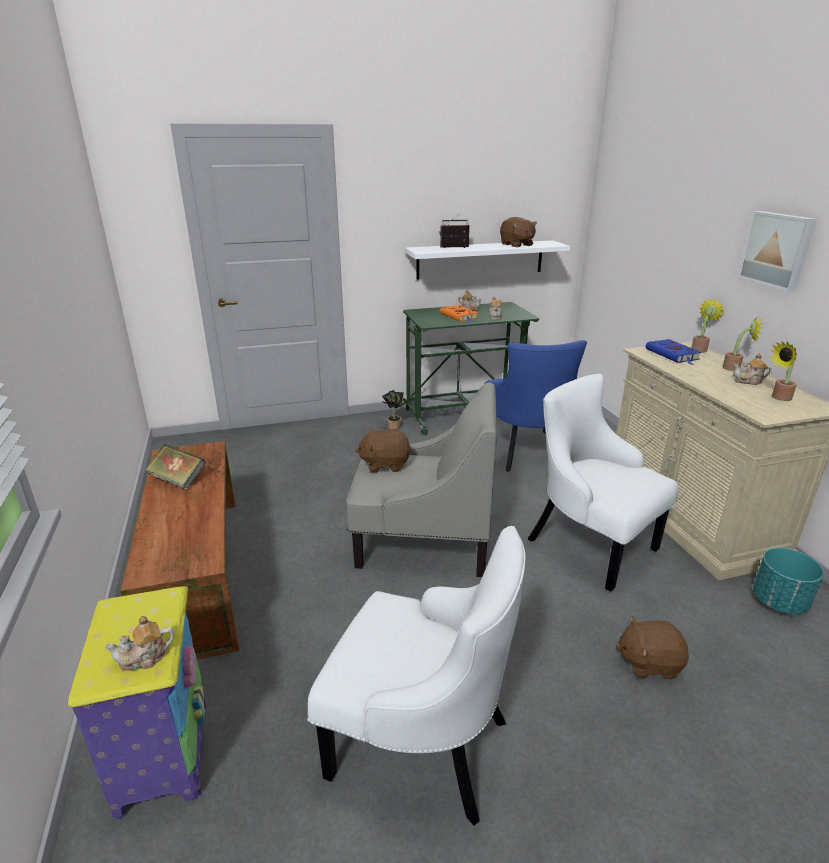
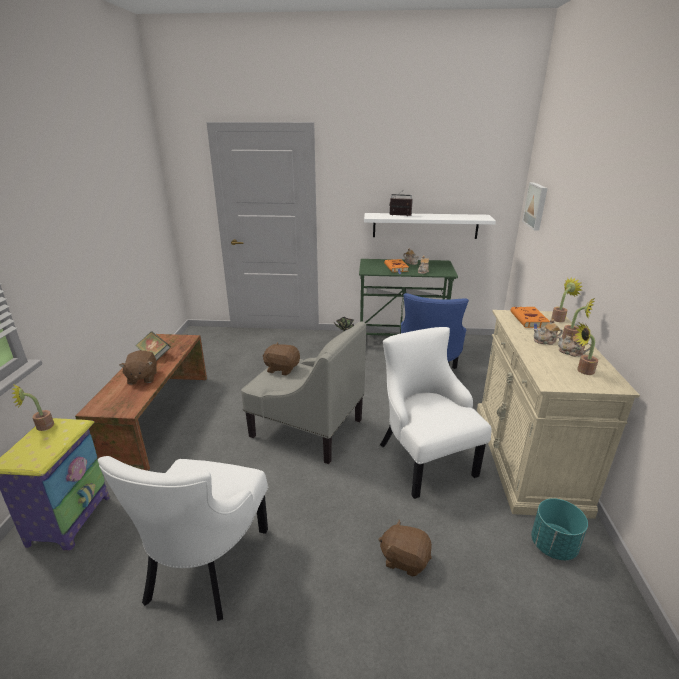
camera: 20 degrees right, 0 degrees up
teapot [105,616,174,671] -> teapot moved to [533,319,563,345]
white chair [307,526,525,826] -> white chair turned 60 degrees clockwise [98,456,268,621]
brown plush toy [500,217,537,247] -> brown plush toy moved to [119,350,157,385]
blue book [646,339,702,365] -> orange book [510,307,550,331]
picture [738,211,816,292] -> picture moved to [522,182,548,230]
none -> potted plant [11,385,54,431]

